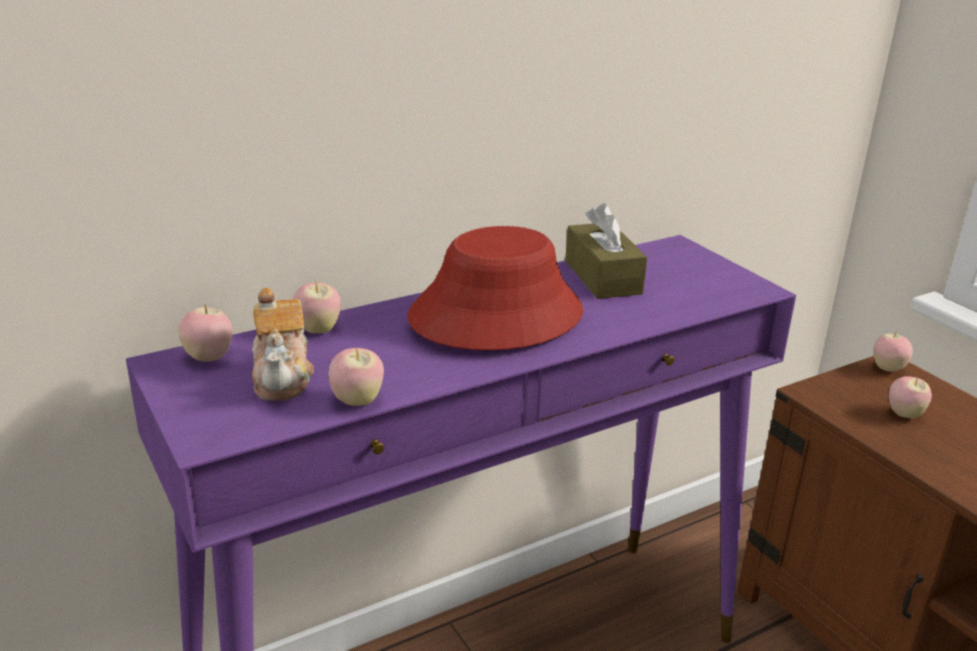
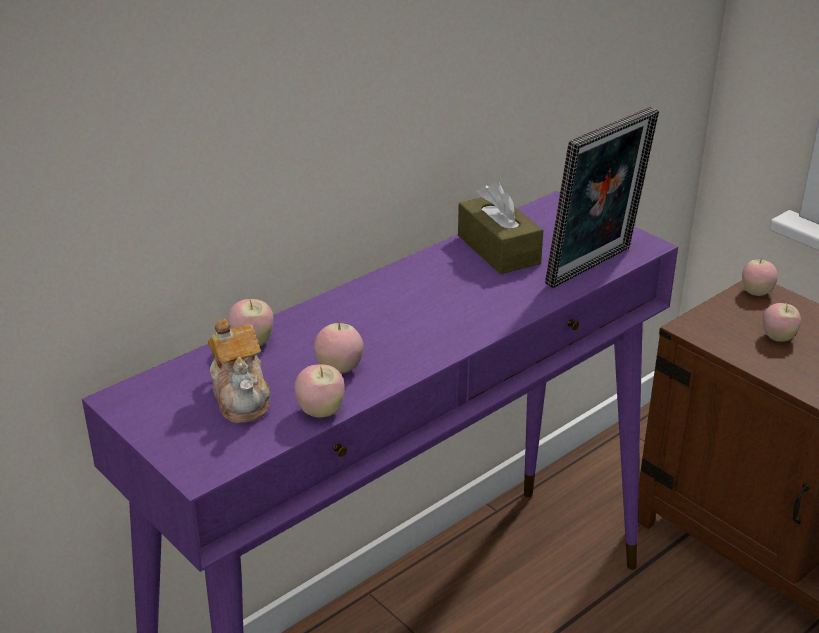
camera: 10 degrees left, 5 degrees up
apple [178,305,232,361] -> apple moved to [314,322,364,374]
red hat [407,226,583,350] -> none
none -> picture frame [545,107,659,288]

